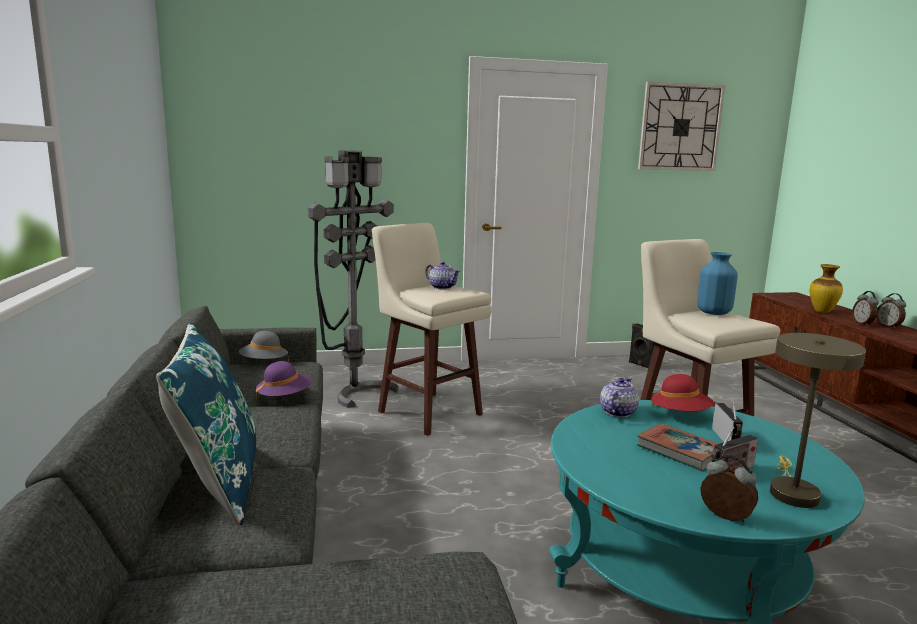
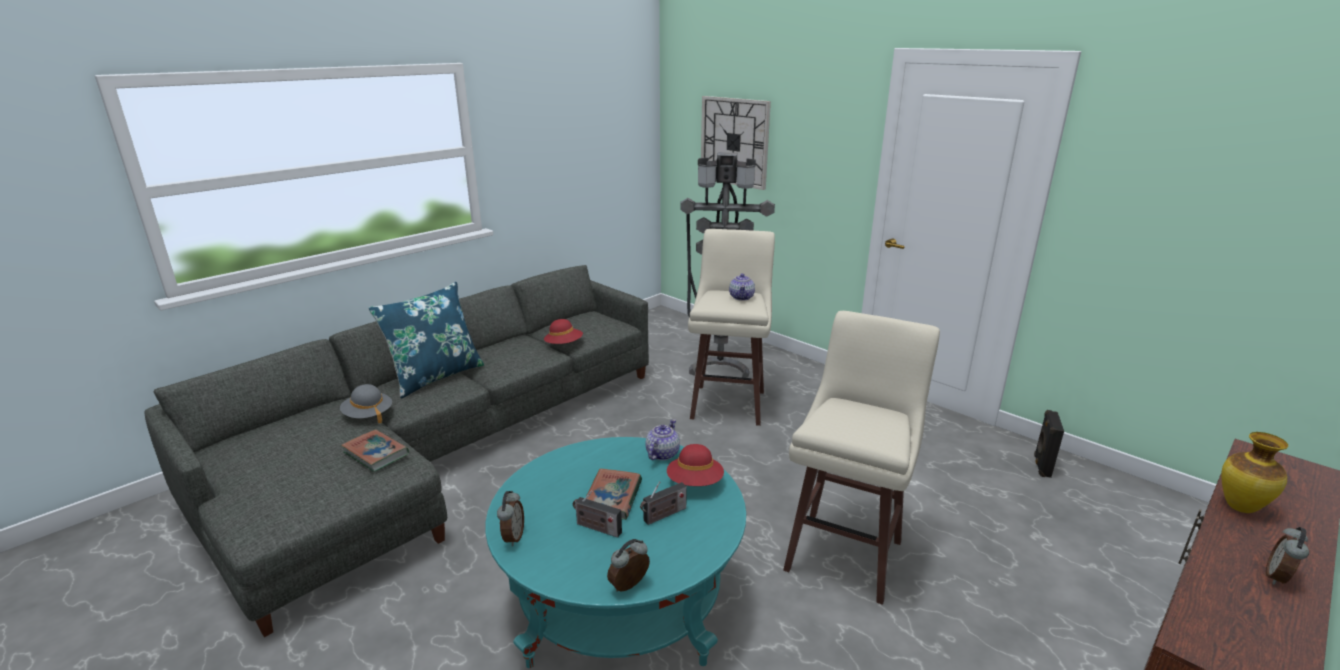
camera: 55 degrees right, 10 degrees up
grey hat [239,331,288,359] -> grey hat moved to [340,384,392,423]
purple hat [256,361,311,401] -> red hat [544,319,583,344]
teapot [600,378,639,417] -> teapot turned 60 degrees counterclockwise [645,419,680,460]
wall clock [638,82,725,171] -> wall clock moved to [701,96,771,190]
blue vase [697,252,738,315] -> none
beige table lamp [770,333,866,508] -> none
alarm clock [852,291,879,326] -> alarm clock moved to [607,539,650,592]
none -> book [341,429,409,472]

